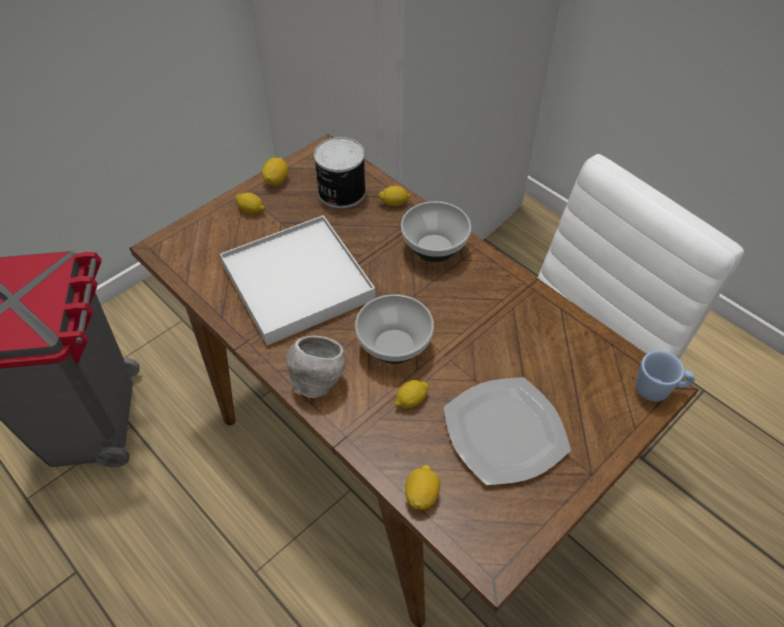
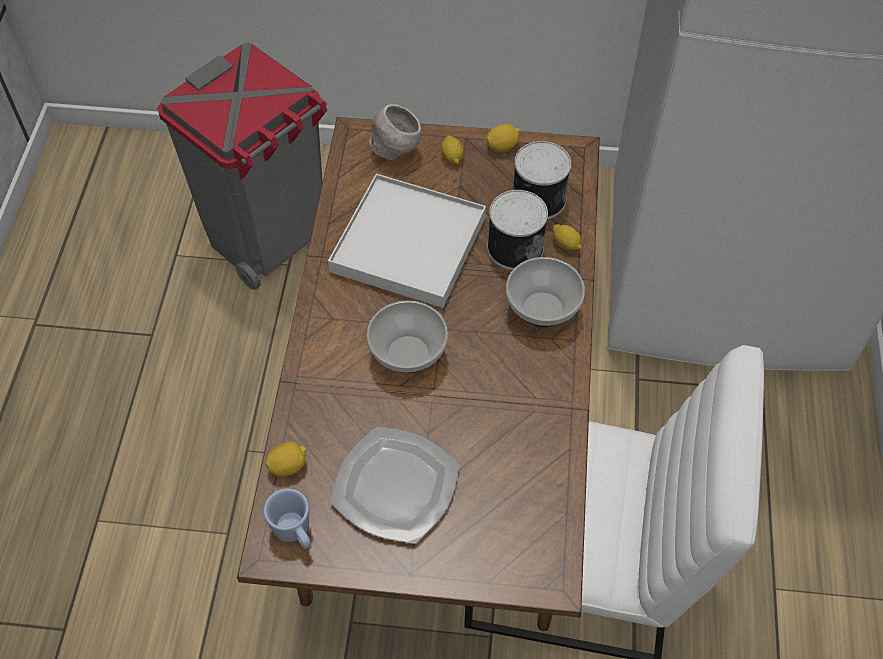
camera: 50 degrees right, 5 degrees up
grey bowl [286,336,346,398] -> grey bowl moved to [369,104,421,160]
lemon [395,380,429,408] -> none
blue mug [636,350,695,402] -> blue mug moved to [264,489,311,549]
none -> can [487,190,548,270]

